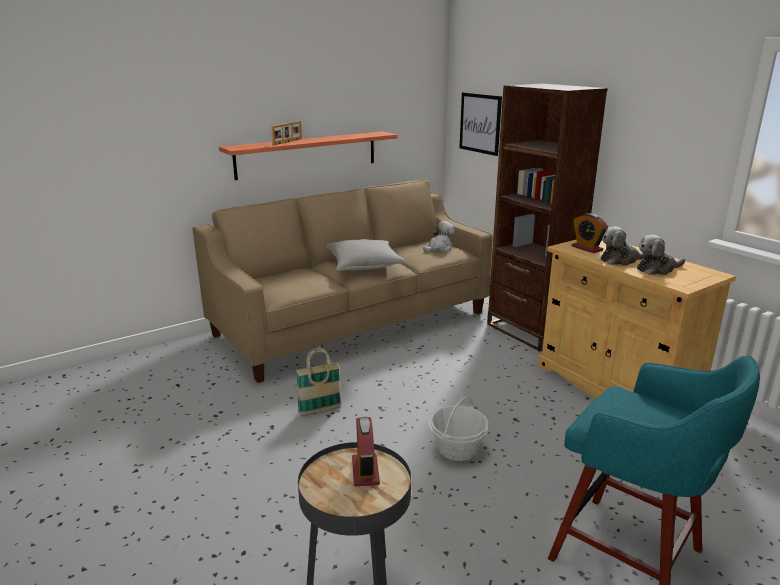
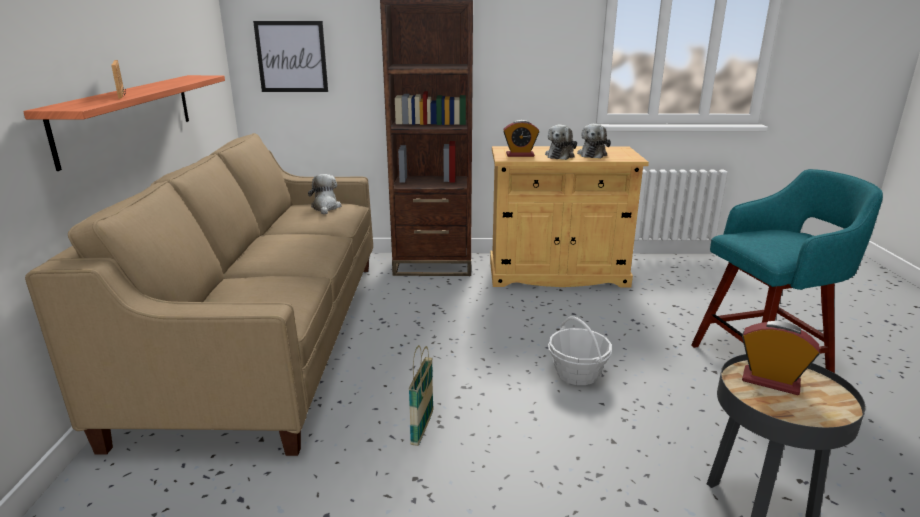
camera: 55 degrees left, 0 degrees up
grey pillow [326,239,405,271] -> none

